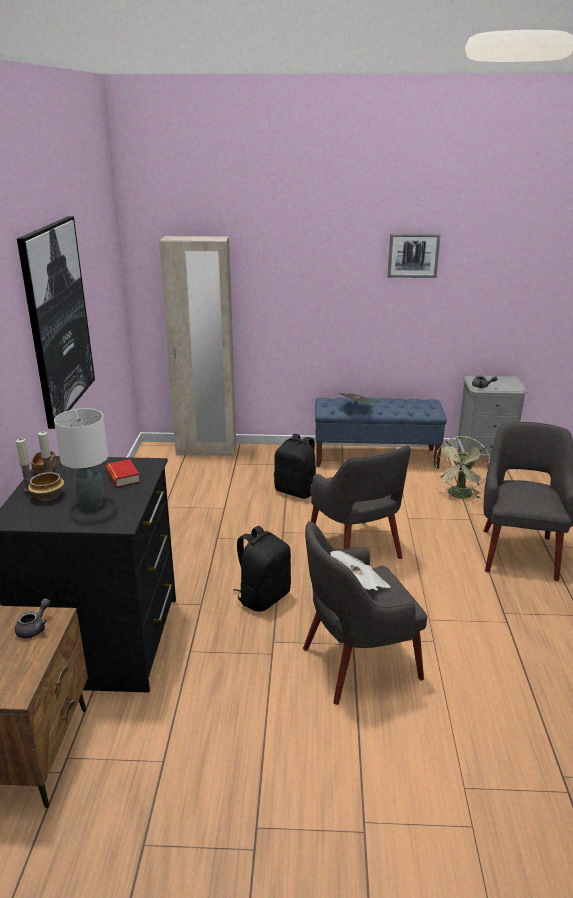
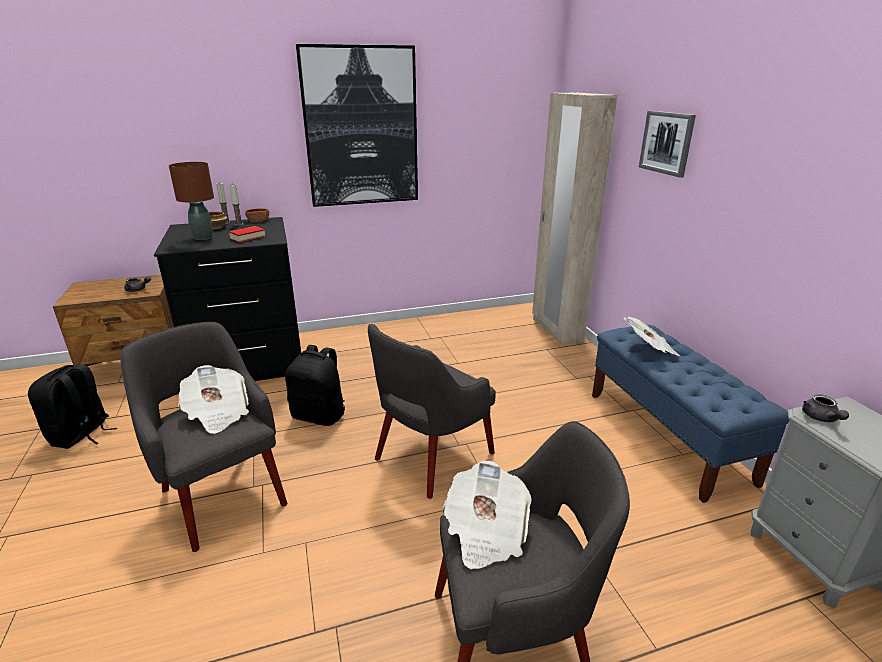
camera: 70 degrees right, 0 degrees up
white table lamp [54,408,108,509] -> brown table lamp [169,162,214,240]
black backpack [274,434,316,499] -> black backpack moved to [28,365,117,449]
picture [387,233,441,278] -> picture moved to [639,111,696,178]
green fan [434,436,490,499] -> none
none -> newspaper [443,461,532,569]

